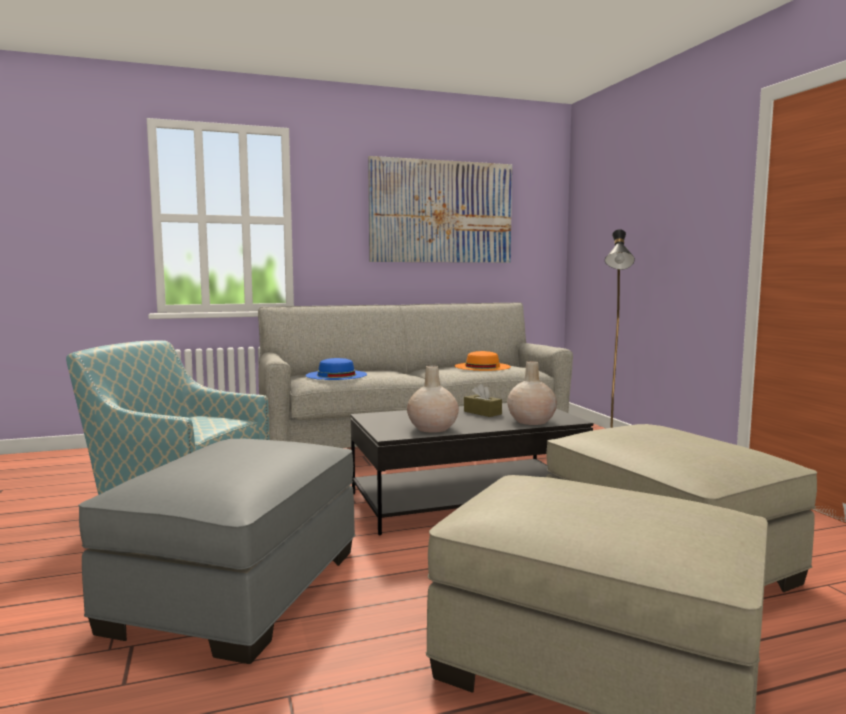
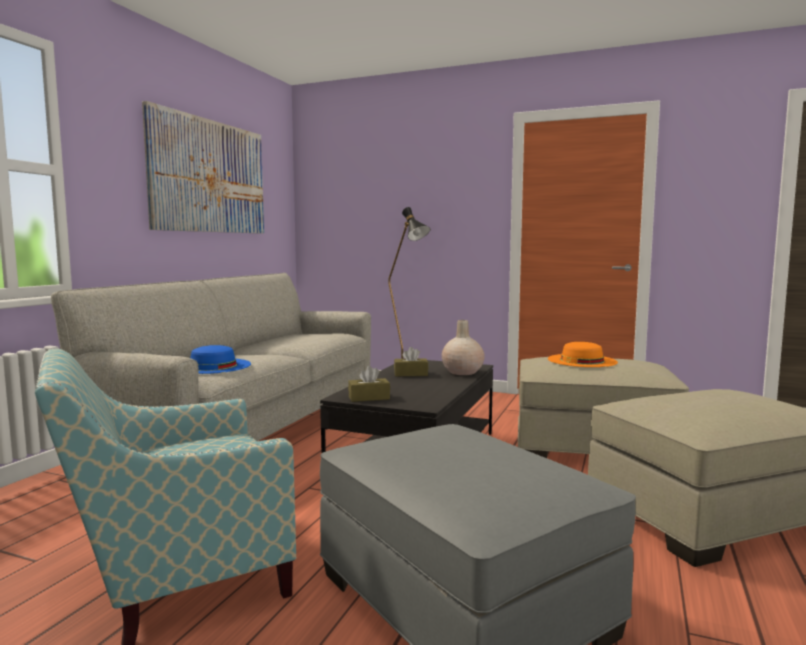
camera: 50 degrees left, 0 degrees up
beige vase [407,365,459,433] -> none
orange hat [455,351,511,371] -> orange hat moved to [548,342,618,367]
none -> brown tissue box [348,366,390,402]

